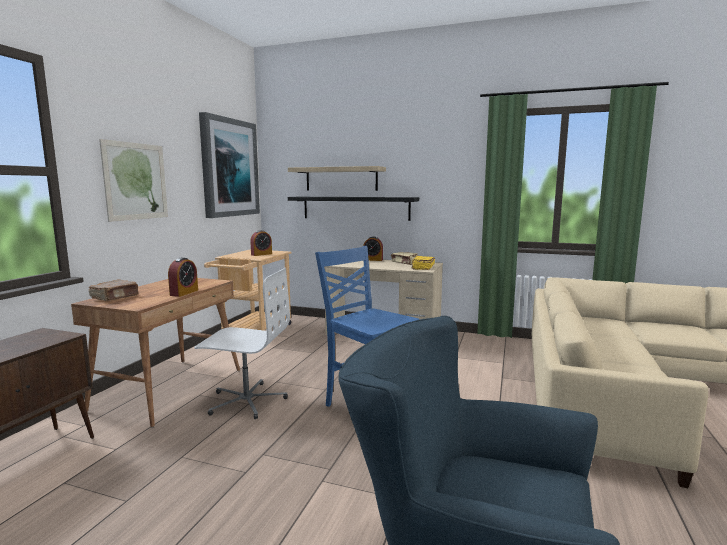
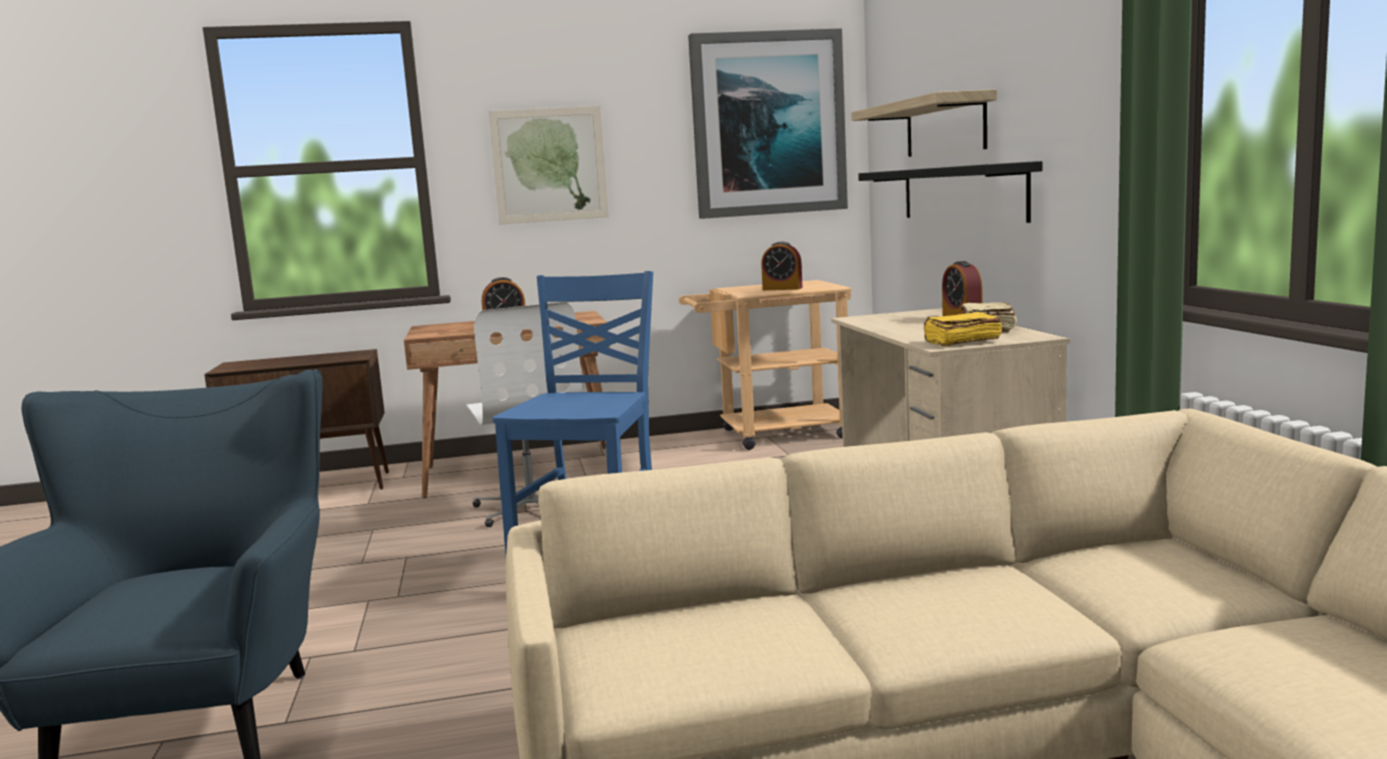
camera: 60 degrees right, 0 degrees up
brown book [89,280,139,301] -> none

